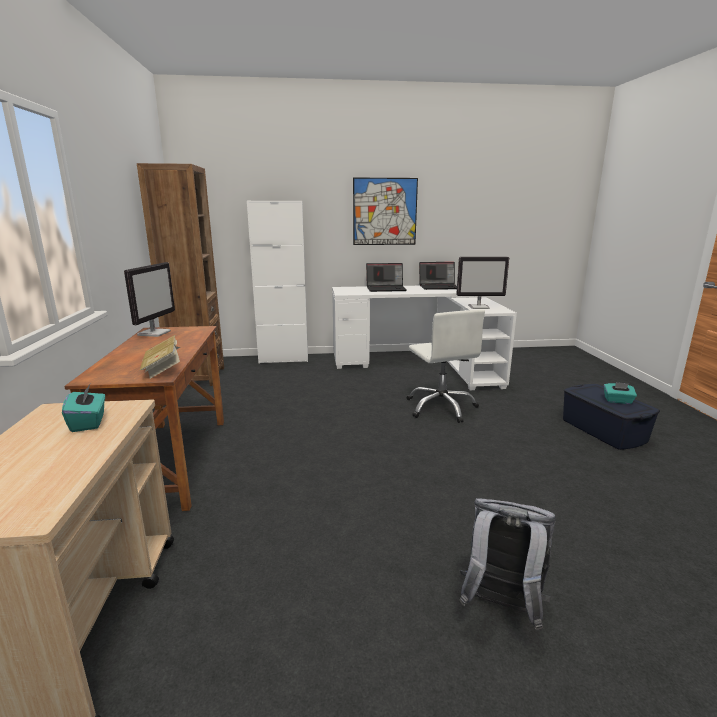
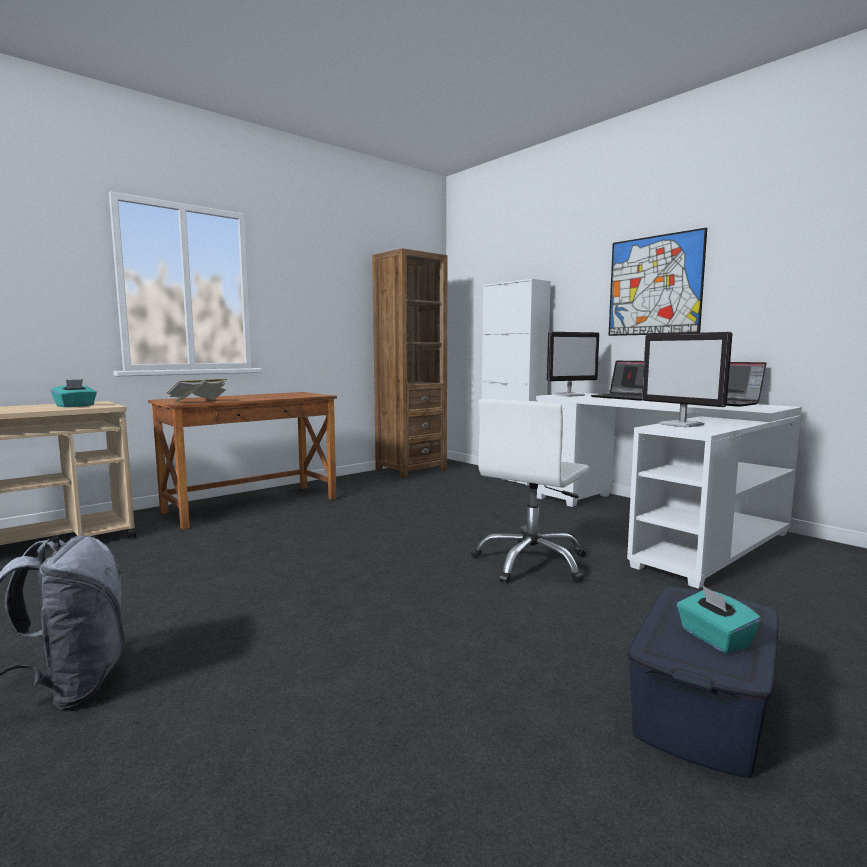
camera: 55 degrees right, 10 degrees down
monitor [124,262,175,337] -> monitor moved to [547,332,599,396]

